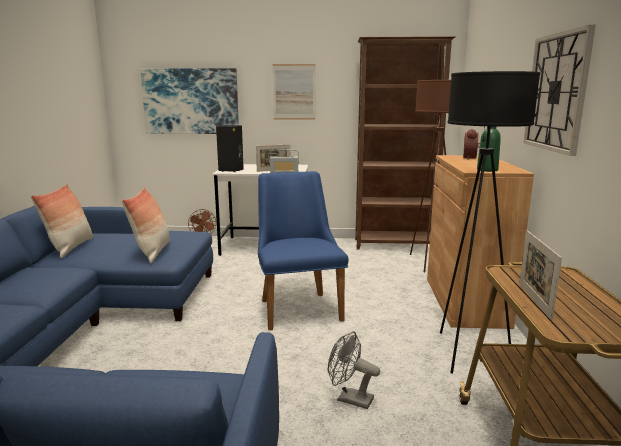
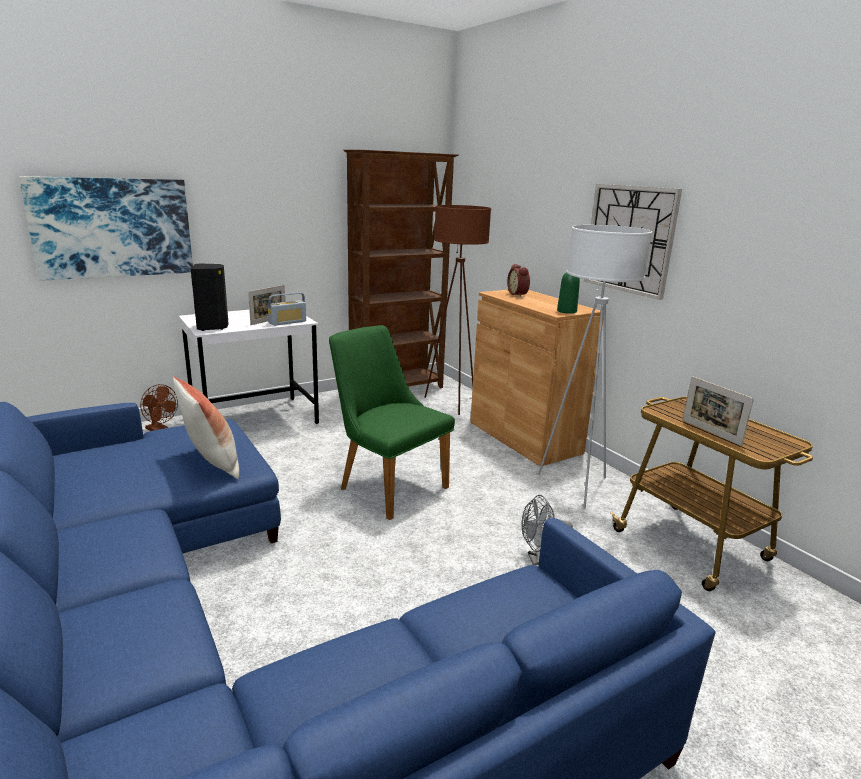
camera: 35 degrees left, 5 degrees up
pillow [31,184,93,258] -> none
blue chair [258,171,348,330] -> green chair [329,325,455,520]
picture [273,64,315,120] -> none
black floor lamp [440,71,540,374] -> white floor lamp [538,225,652,509]

